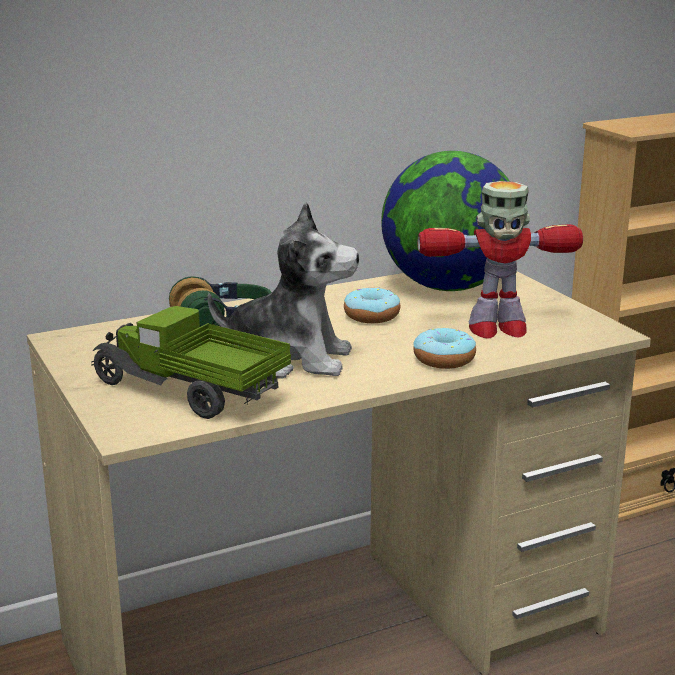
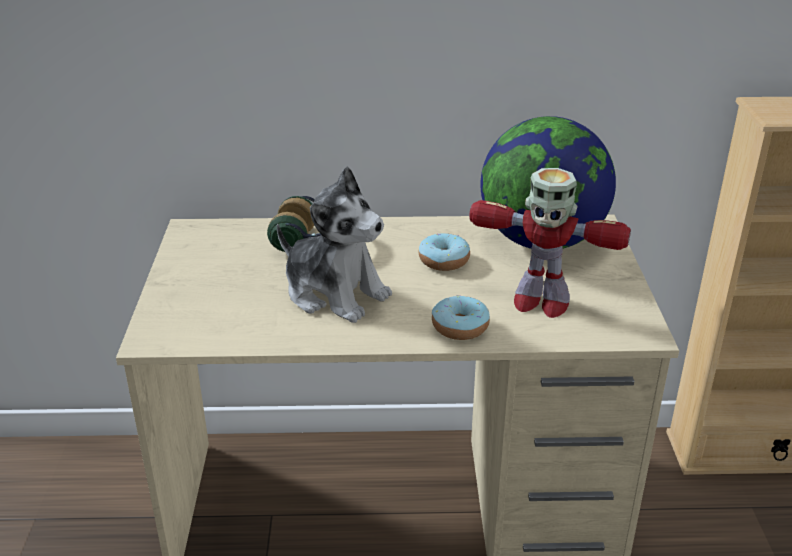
camera: 25 degrees right, 10 degrees up
toy truck [91,306,291,419] -> none

